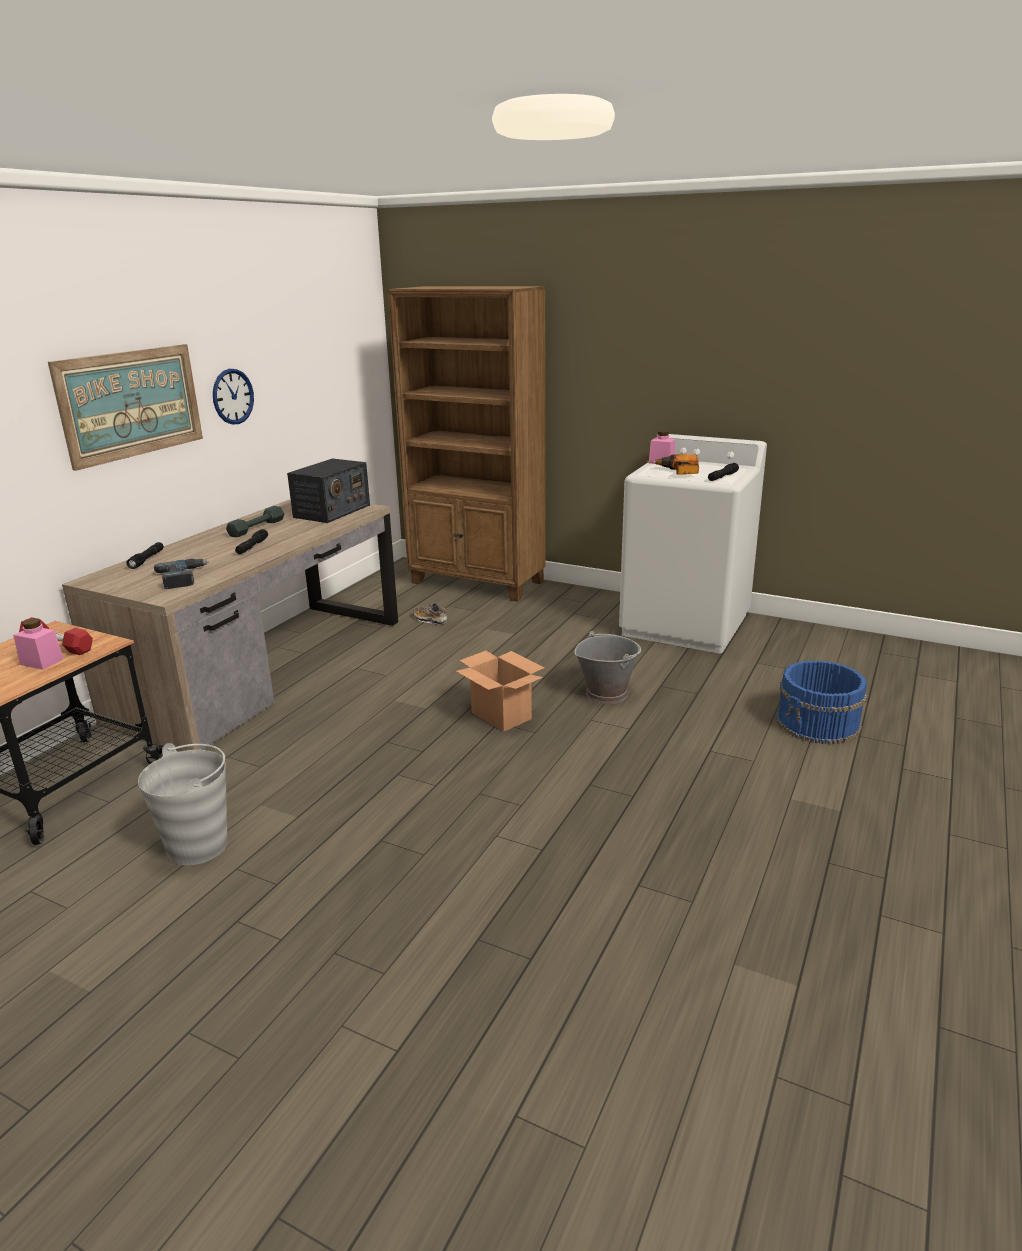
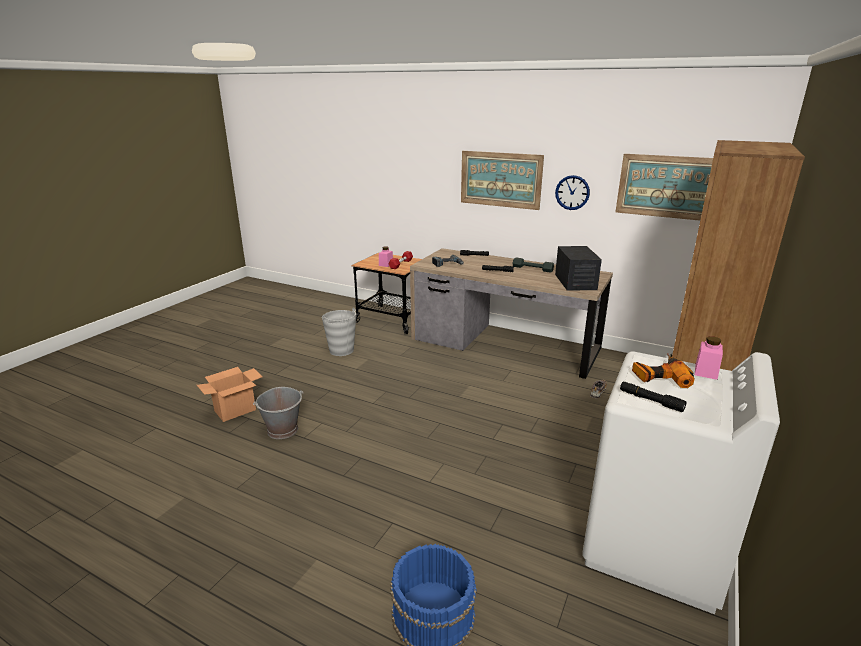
camera: 90 degrees right, 0 degrees up
radio [287,458,370,523] -> radio turned 120 degrees counterclockwise [555,246,602,291]
cardboard box [456,651,544,732] -> cardboard box moved to [197,367,263,422]
grey bucket [574,631,641,704] -> grey bucket moved to [253,387,304,439]
none -> picture [616,154,713,221]

